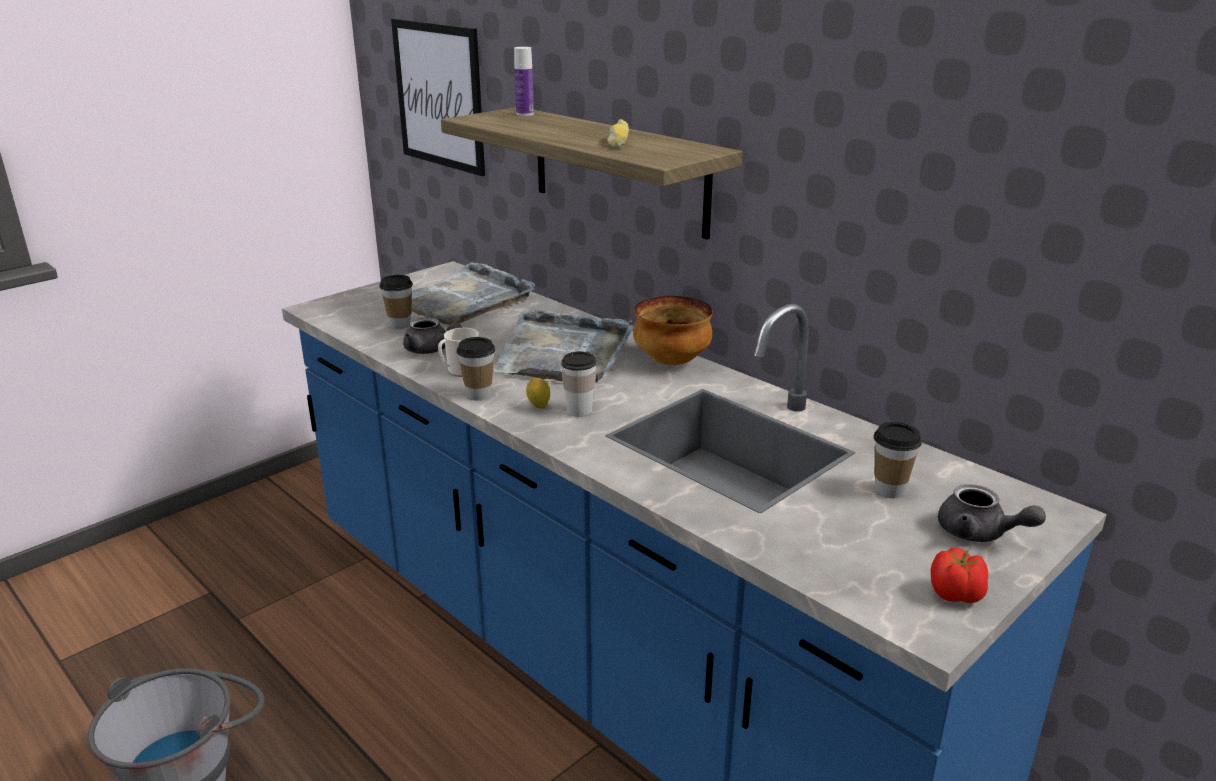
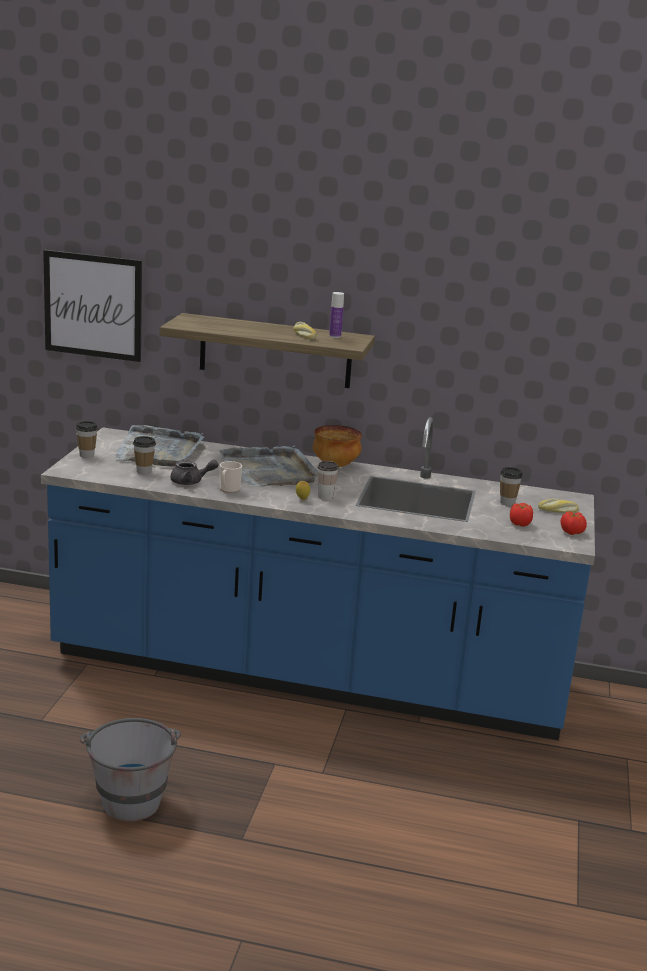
camera: 35 degrees left, 5 degrees down
cup [456,337,495,401] -> cup moved to [75,421,98,458]
bottle [514,47,534,116] -> bottle moved to [329,292,344,338]
grey teapot [938,484,1046,542] -> bread [538,499,579,513]
none -> tomato [510,503,533,527]

